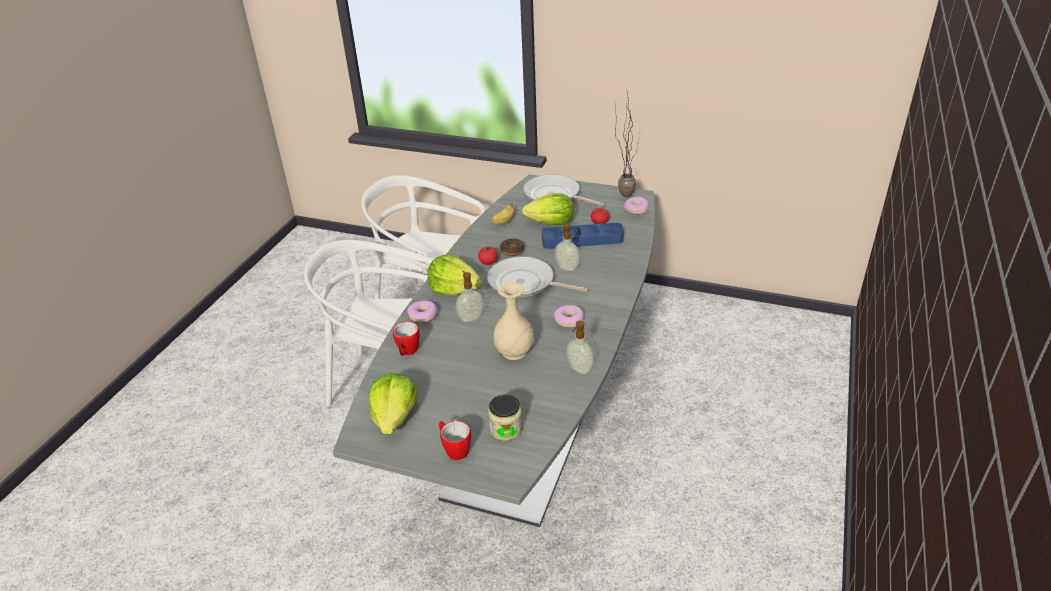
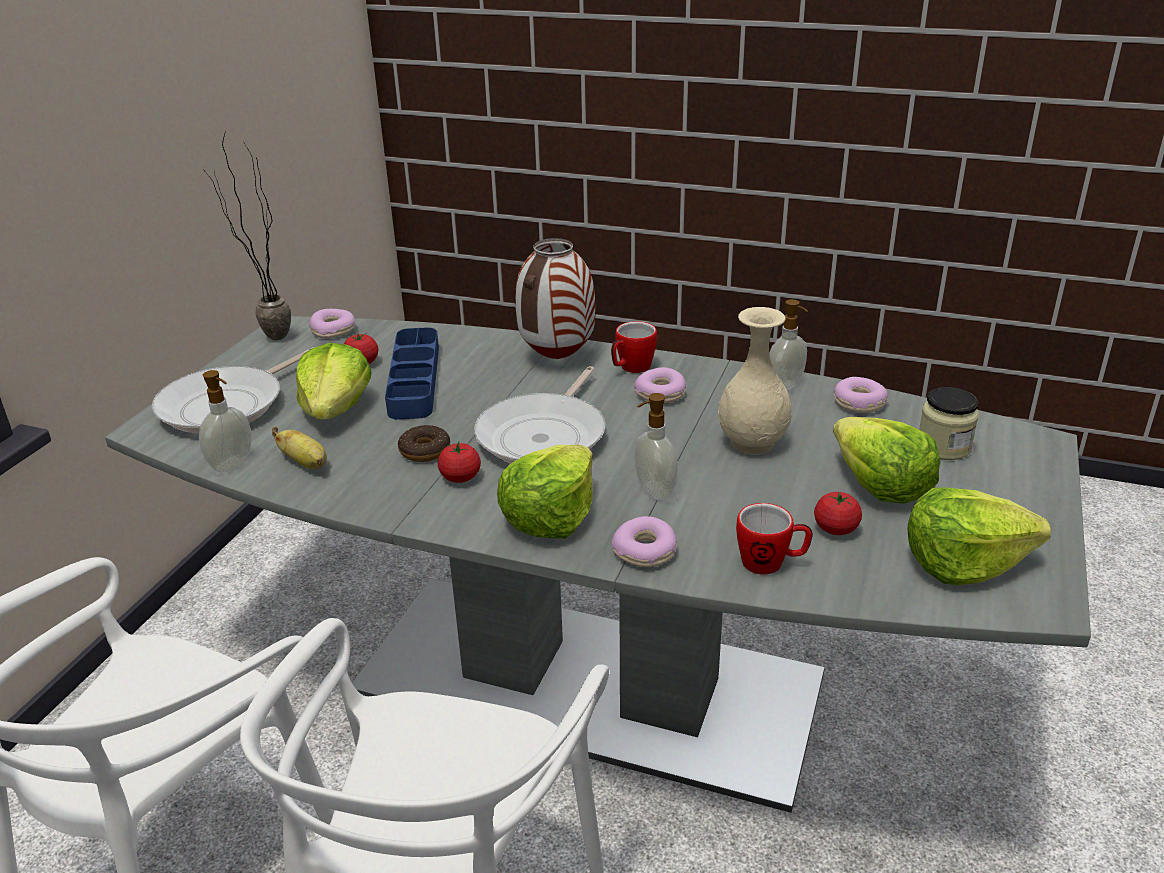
camera: 90 degrees left, 5 degrees down
mug [439,421,471,460] -> mug moved to [611,321,657,373]
soap dispenser [555,224,580,271] -> soap dispenser moved to [199,370,252,472]
none -> vase [515,238,595,359]
none -> tomato [814,492,862,535]
none -> lettuce [833,417,941,504]
none -> donut [834,377,888,413]

